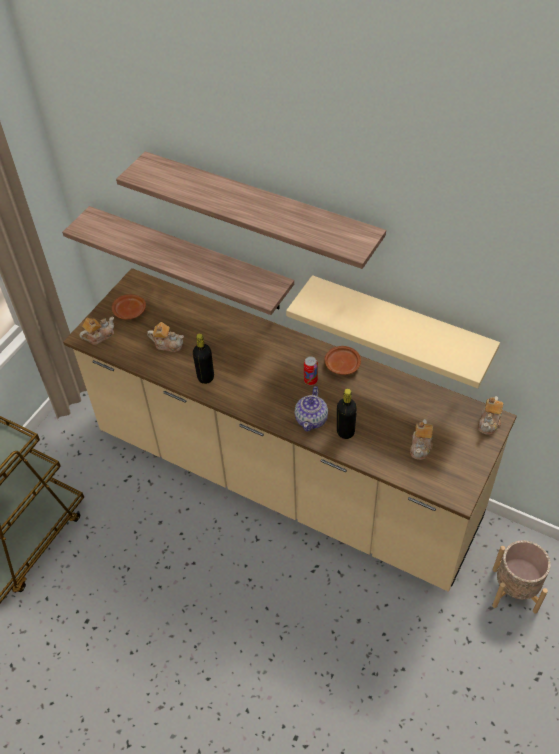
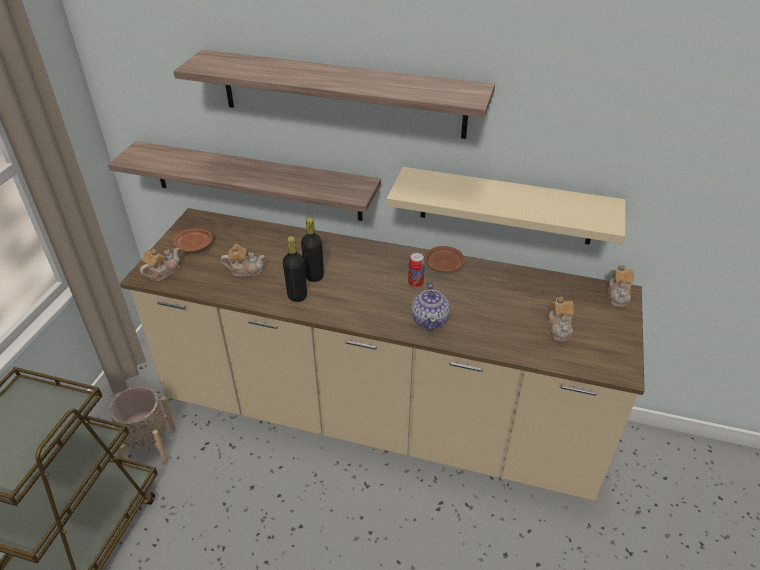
camera: 15 degrees left, 10 degrees down
black bottle [337,389,357,439] -> black bottle moved to [301,218,324,282]
beige planter [492,540,551,613] -> beige planter moved to [109,386,176,464]

